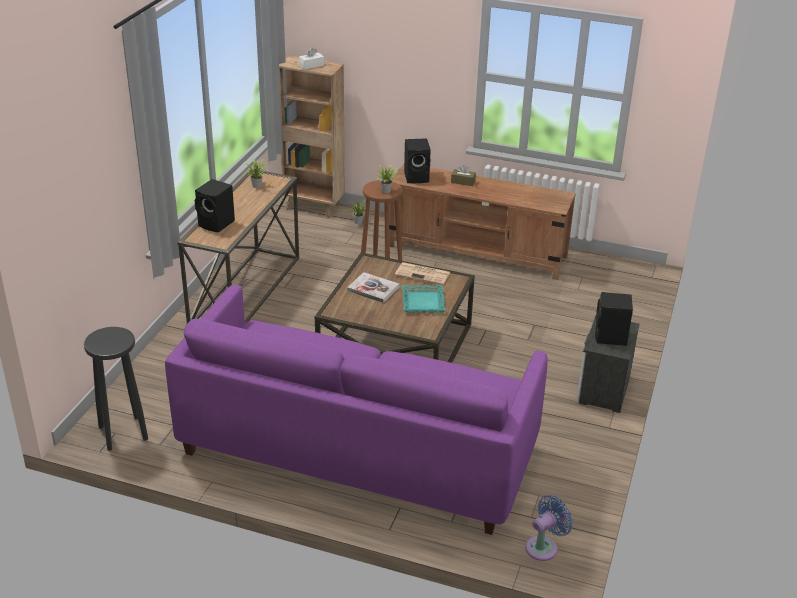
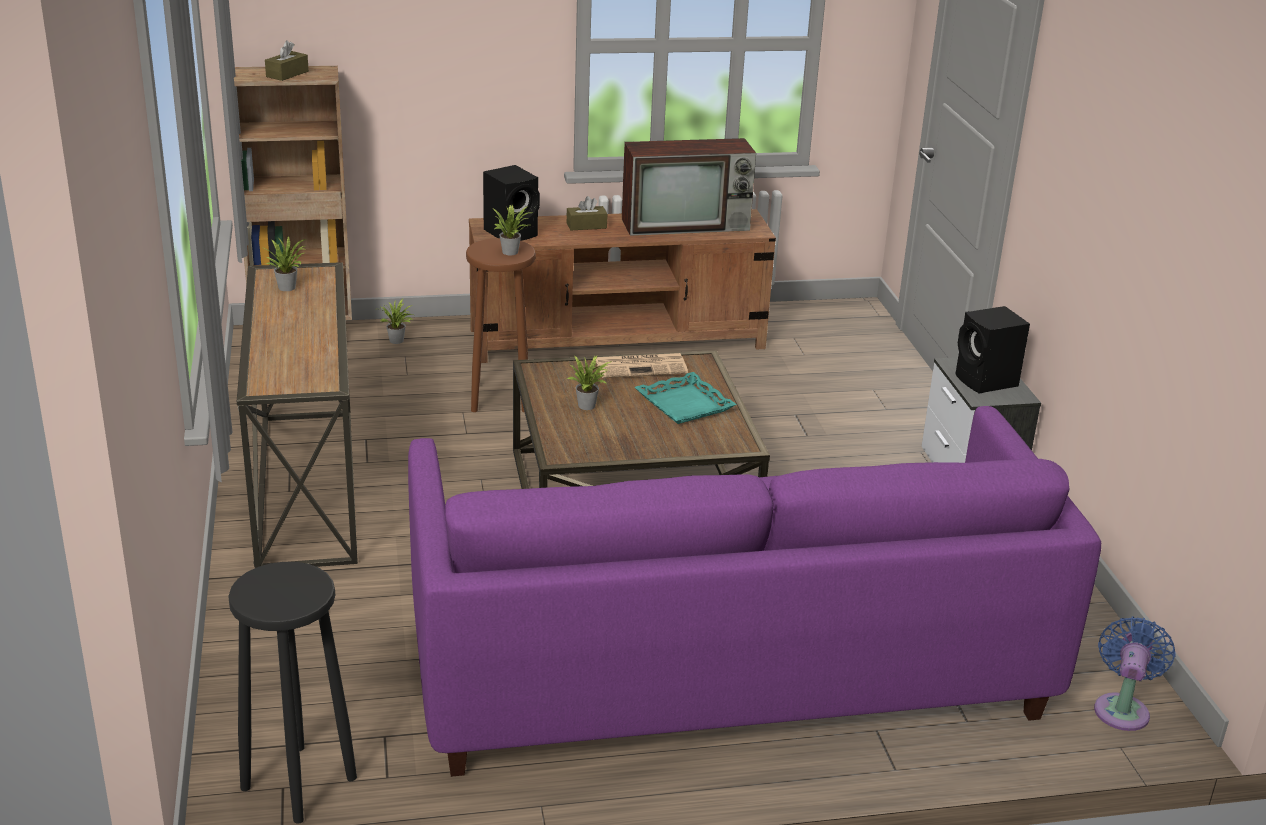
camera: 30 degrees left, 5 degrees down
black speaker [195,179,235,233] -> none
white tissue box [299,48,324,70] -> brown tissue box [265,41,309,81]
book [347,272,399,303] -> potted plant [567,356,611,410]
none -> television [622,138,756,236]

